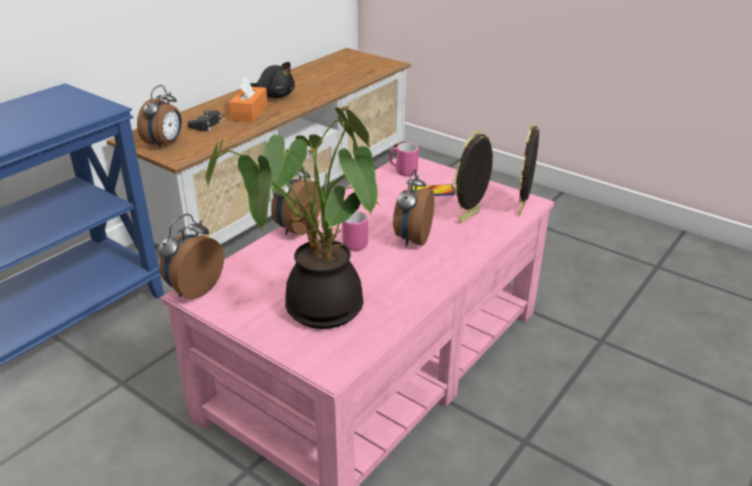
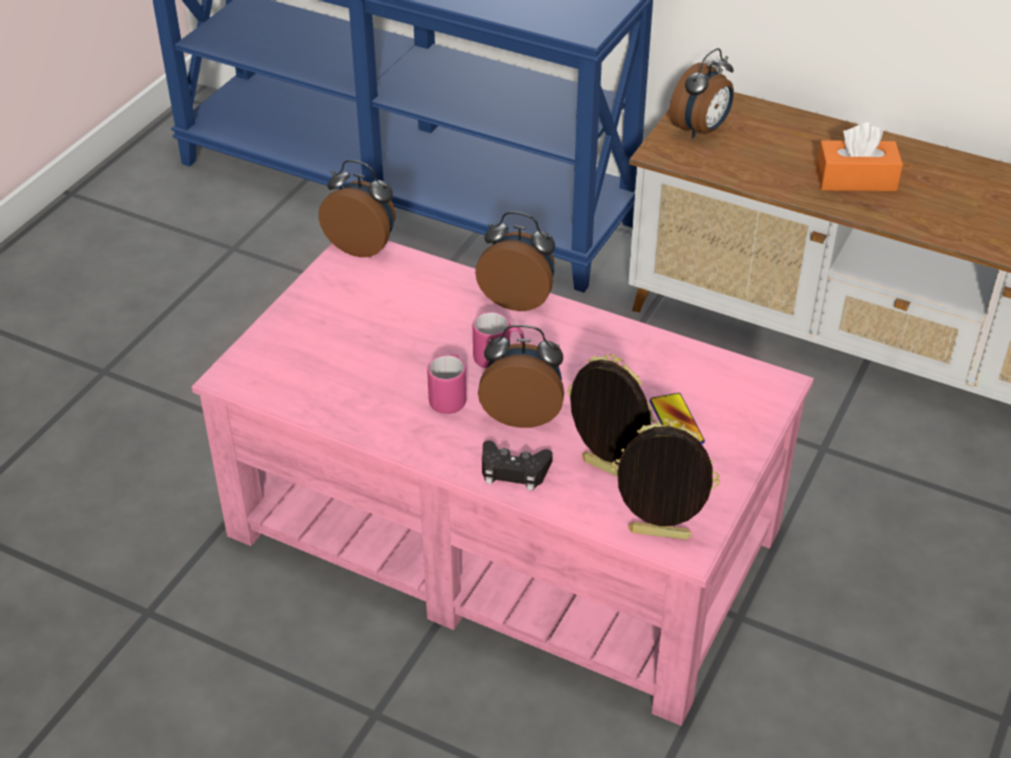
camera: 80 degrees right, 10 degrees up
alarm clock [137,85,182,149] -> alarm clock turned 60 degrees counterclockwise [669,48,734,139]
black game controller [187,110,222,131] -> black game controller moved to [482,440,553,491]
potted plant [206,107,380,329] -> none
black plush toy [250,62,295,98] -> none
pink mug [389,143,419,176] -> pink mug moved to [427,354,466,414]

